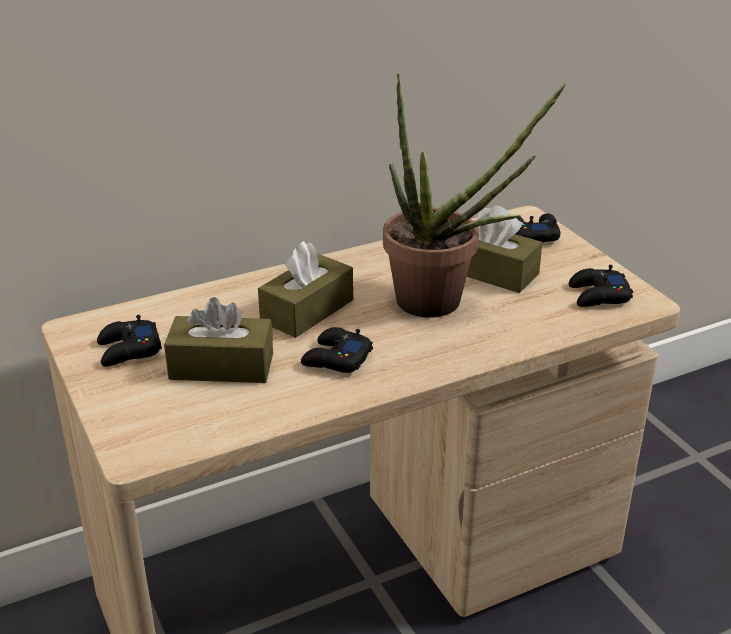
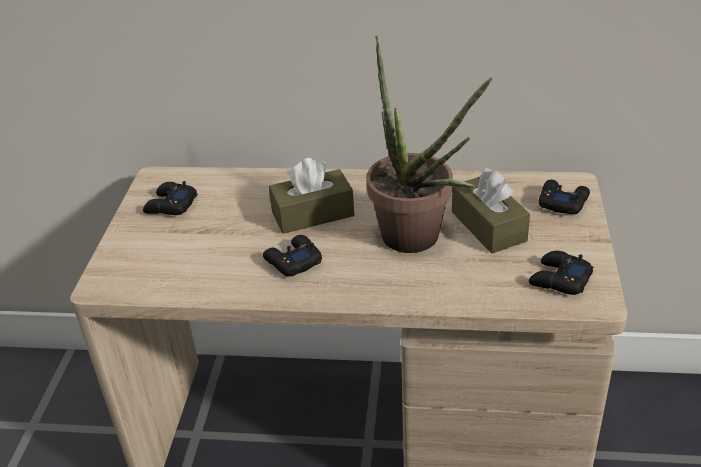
camera: 35 degrees right, 5 degrees up
brown tissue box [164,297,273,383] -> none

